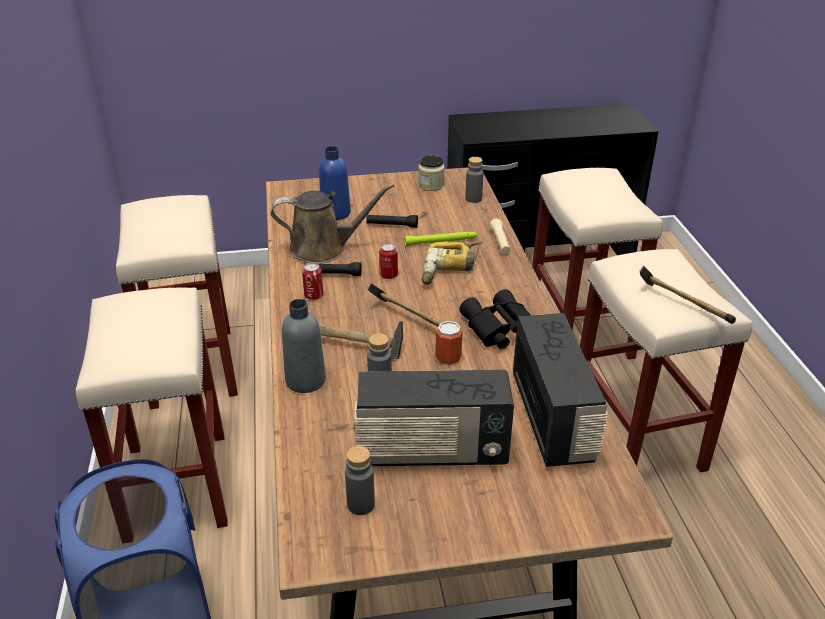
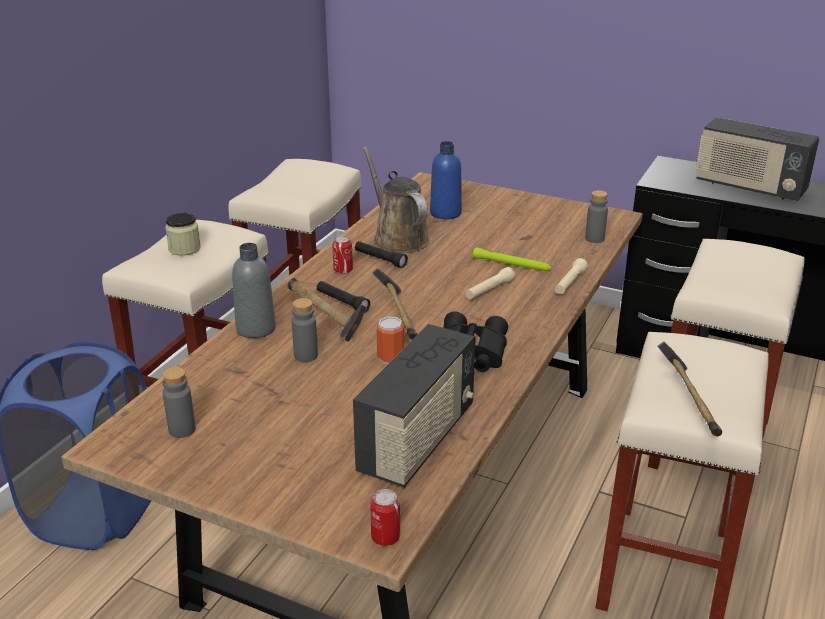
camera: 35 degrees right, 5 degrees down
brown watering can [271,184,394,264] -> brown watering can turned 150 degrees counterclockwise [363,146,430,253]
radio [355,370,514,466] -> radio moved to [696,117,819,201]
black flashlight [366,215,418,228] -> black flashlight moved to [317,281,370,313]
can [379,243,398,279] -> can moved to [370,489,400,546]
jar [418,155,445,191] -> jar moved to [165,213,201,255]
power drill [421,241,483,285] -> beige flashlight [465,267,515,300]

